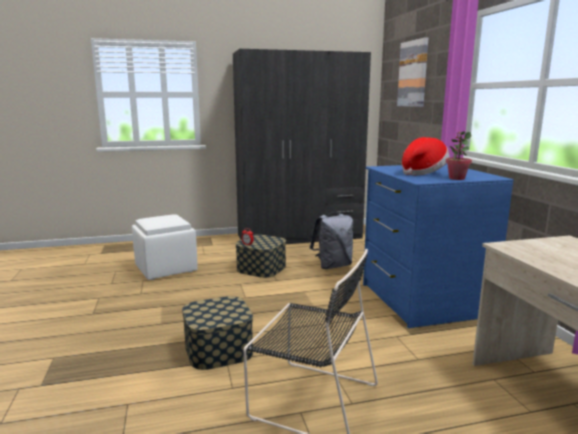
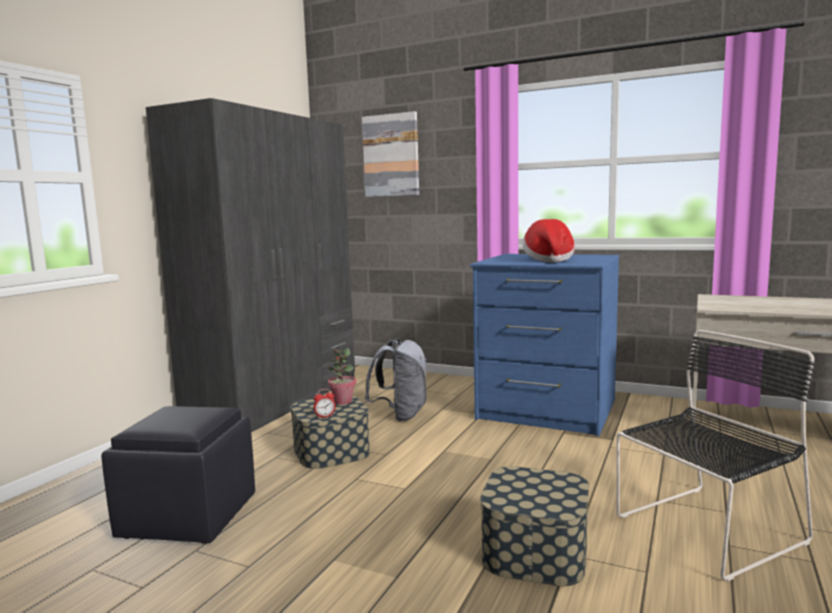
camera: 50 degrees left, 5 degrees down
white ottoman [132,214,198,280] -> black ottoman [101,406,255,543]
potted plant [446,132,472,180] -> potted plant moved to [328,348,356,405]

